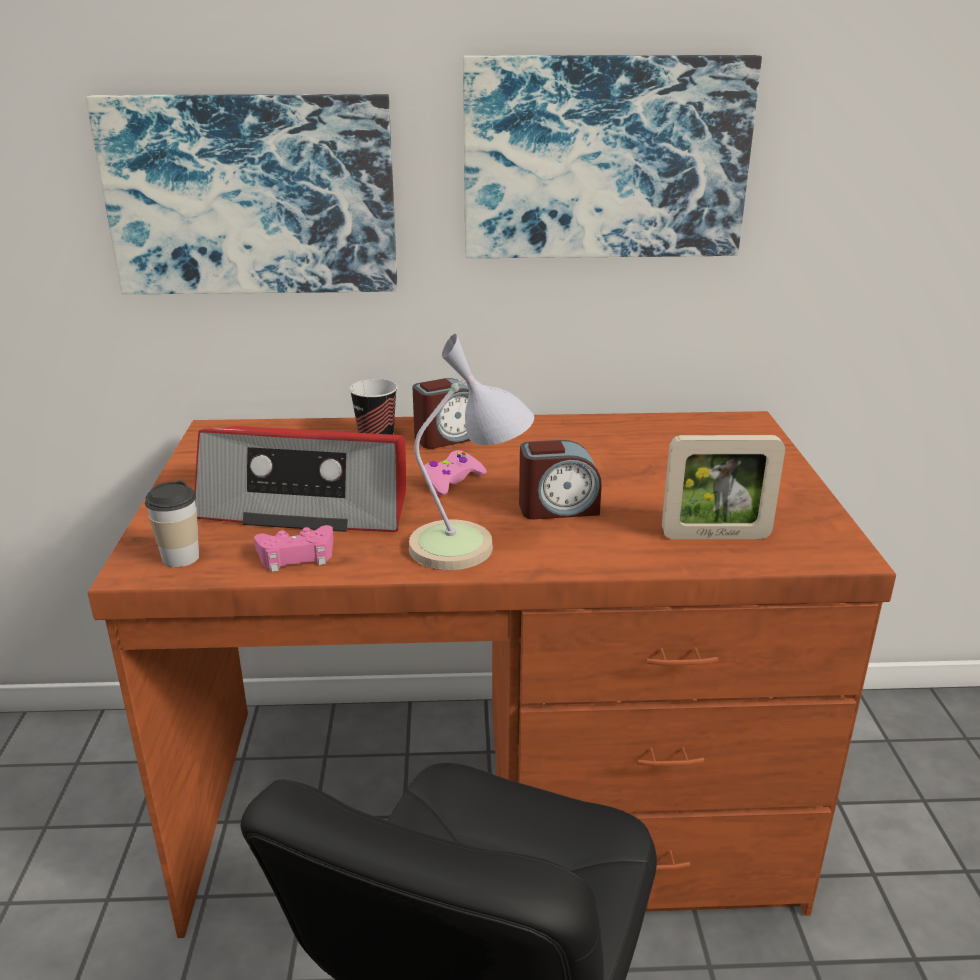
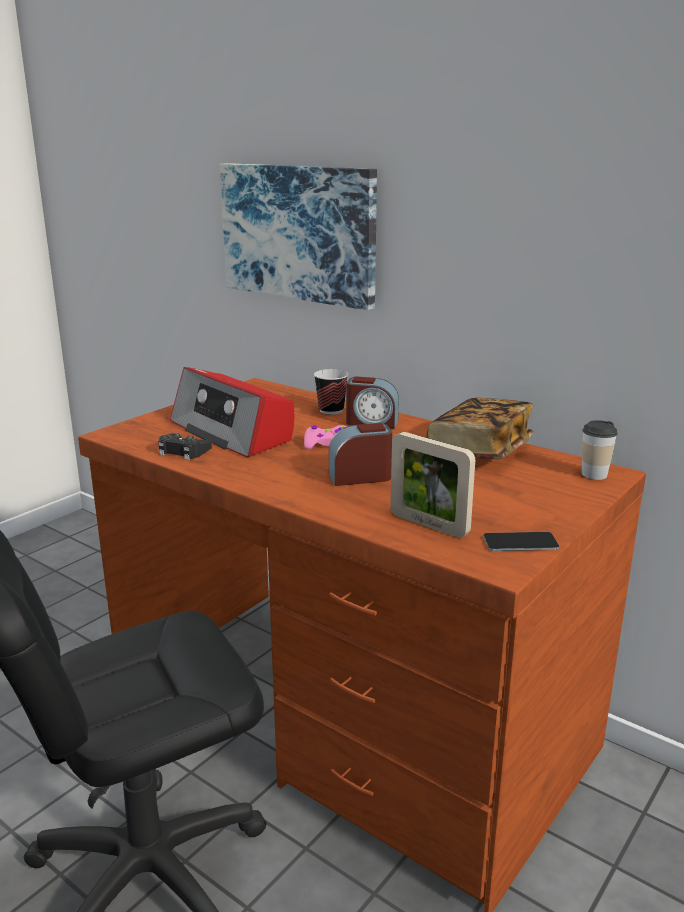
camera: 40 degrees right, 5 degrees down
cup [145,481,199,567] -> cup moved to [582,420,618,480]
pink game controller [254,525,334,572] -> black game controller [158,433,212,460]
table lamp [409,334,534,570] -> none
picture [463,55,762,258] -> none
alarm clock [519,440,602,519] -> alarm clock turned 135 degrees clockwise [329,423,392,486]
none -> book [427,398,533,459]
none -> phone [483,532,559,551]

